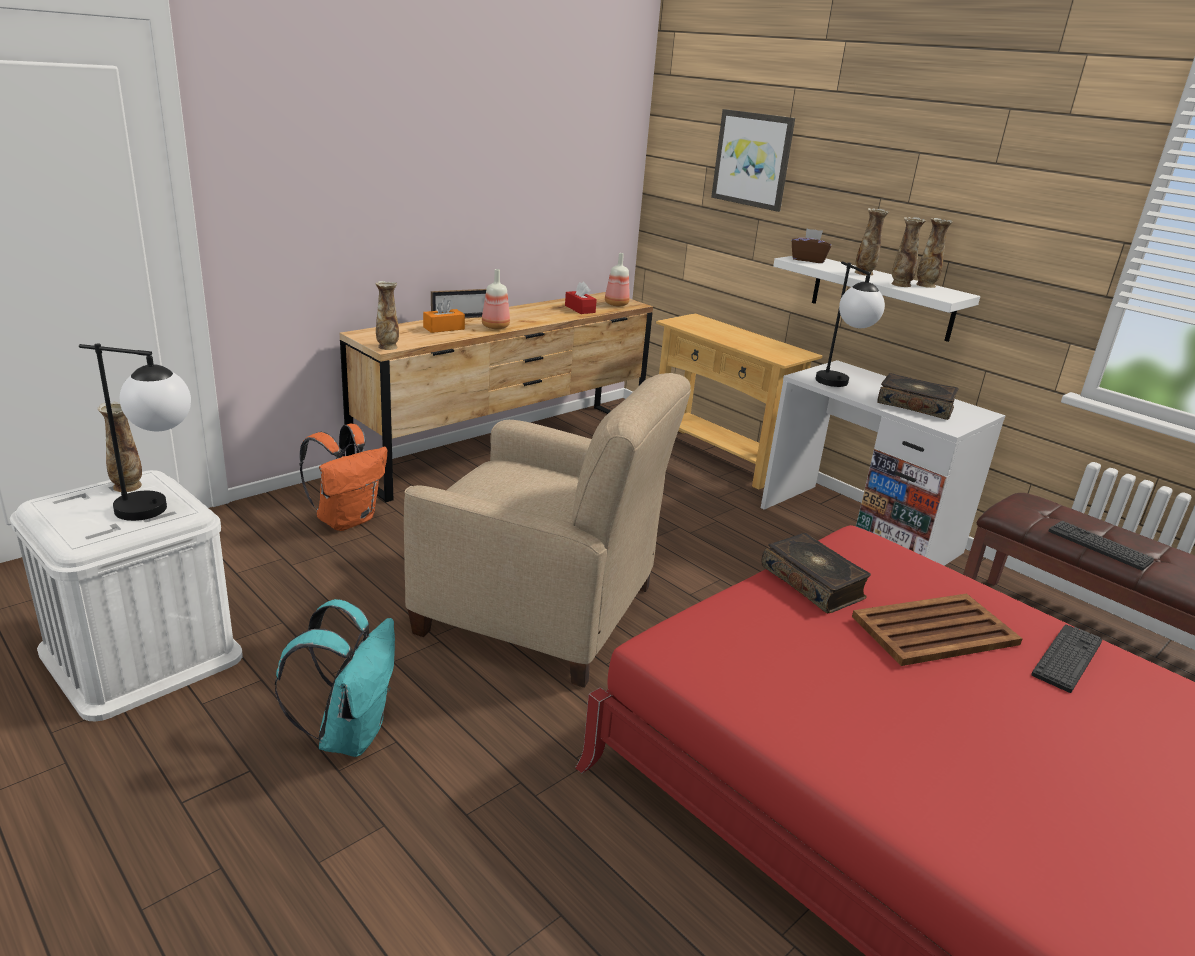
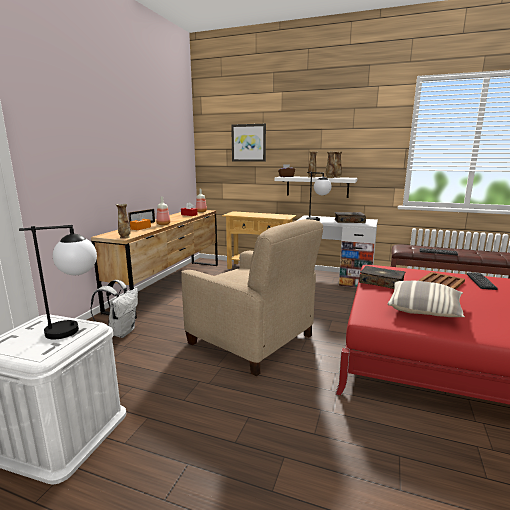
camera: 25 degrees left, 10 degrees down
vase [98,402,142,492] -> none
turquoise backpack [275,599,395,757] -> none
orange backpack [300,424,387,531] -> white backpack [90,280,138,338]
beige armchair [404,373,691,688] -> beige armchair turned 45 degrees clockwise [181,219,323,376]
none -> pillow [388,281,465,317]

